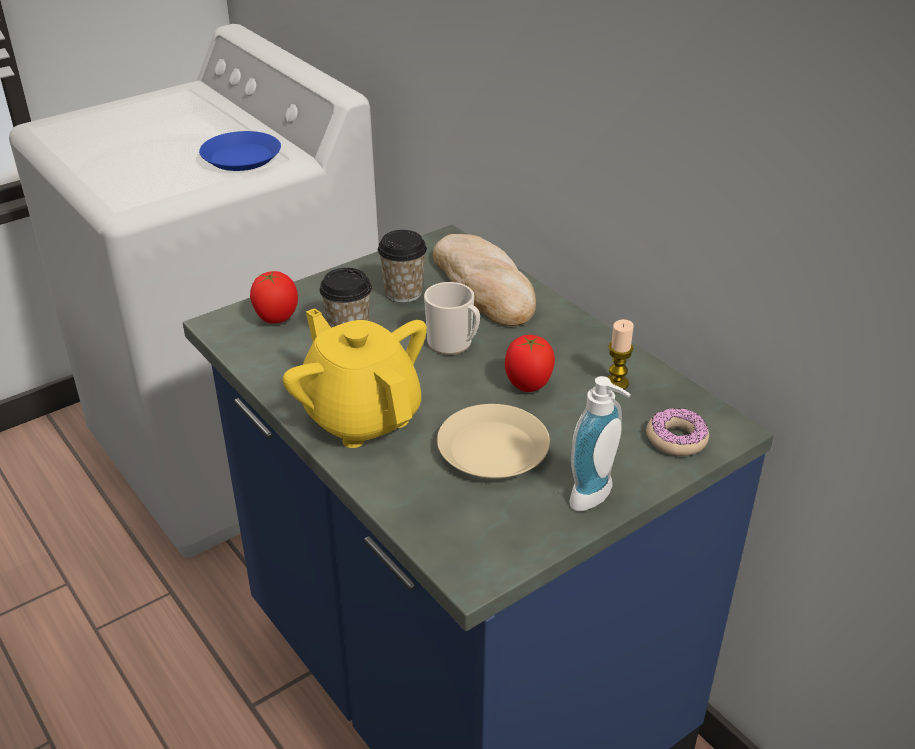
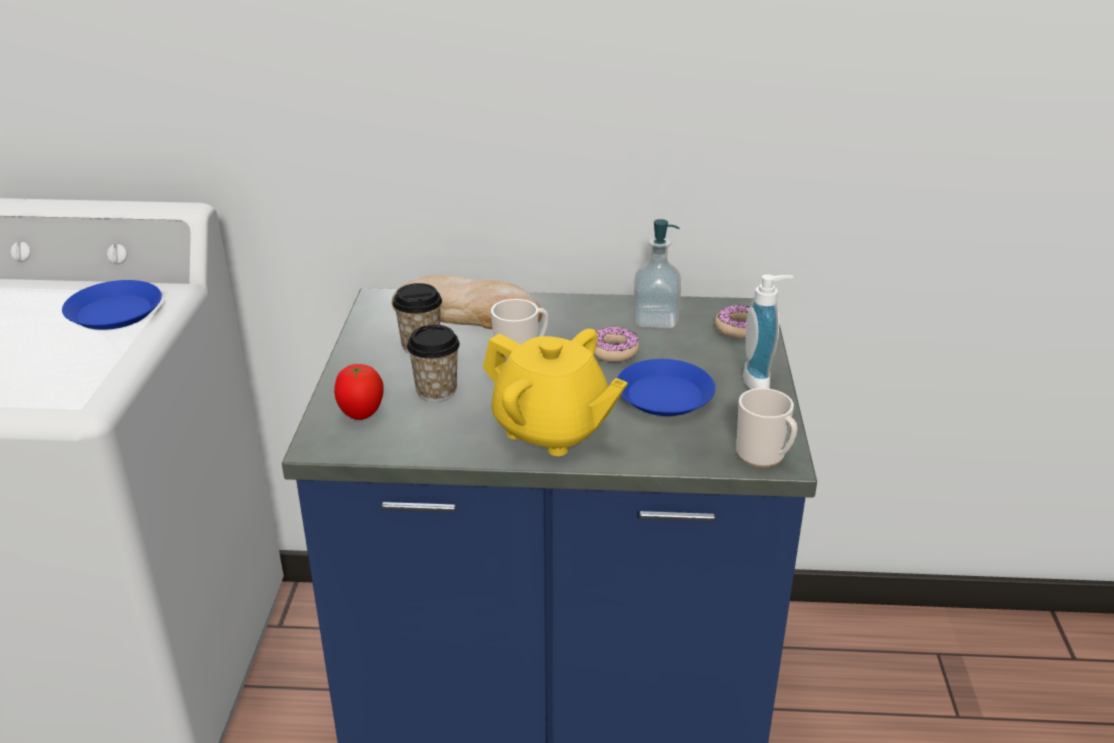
camera: 50 degrees left, 5 degrees down
yellow teapot [283,308,427,448] -> yellow teapot turned 150 degrees counterclockwise [483,329,628,456]
beige plate [437,404,550,479] -> blue plate [617,359,715,416]
tomato [505,335,555,392] -> donut [594,327,639,362]
candle [608,319,634,389] -> soap dispenser [633,219,681,329]
none -> mug [736,388,798,467]

